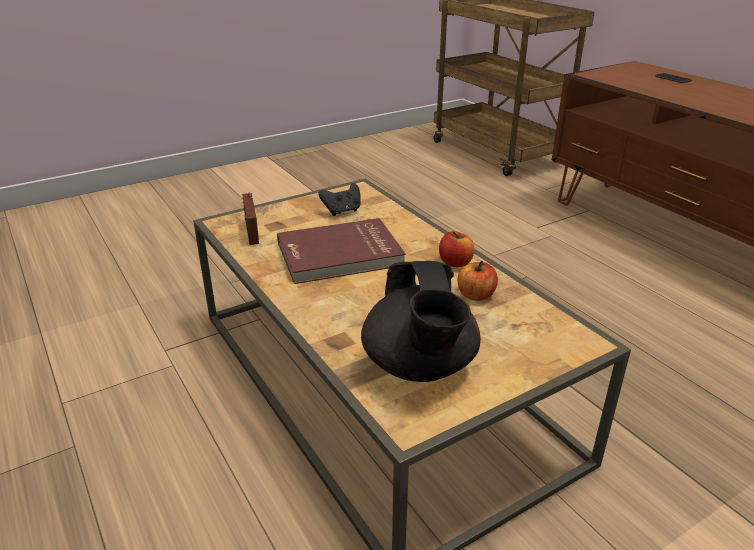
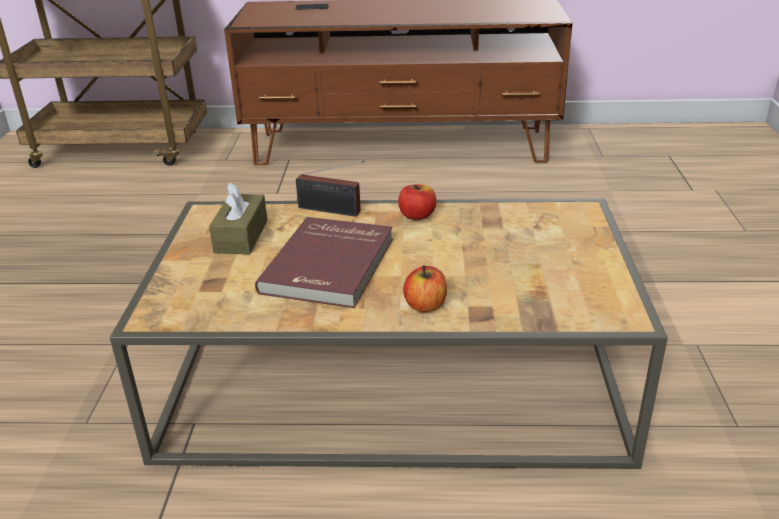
camera: 55 degrees left, 0 degrees up
radio [242,193,259,245] -> radio moved to [296,161,365,217]
black game controller [318,183,361,216] -> brown tissue box [209,182,267,254]
black teapot [361,261,481,382] -> none
apple [458,261,498,301] -> apple moved to [403,265,447,312]

